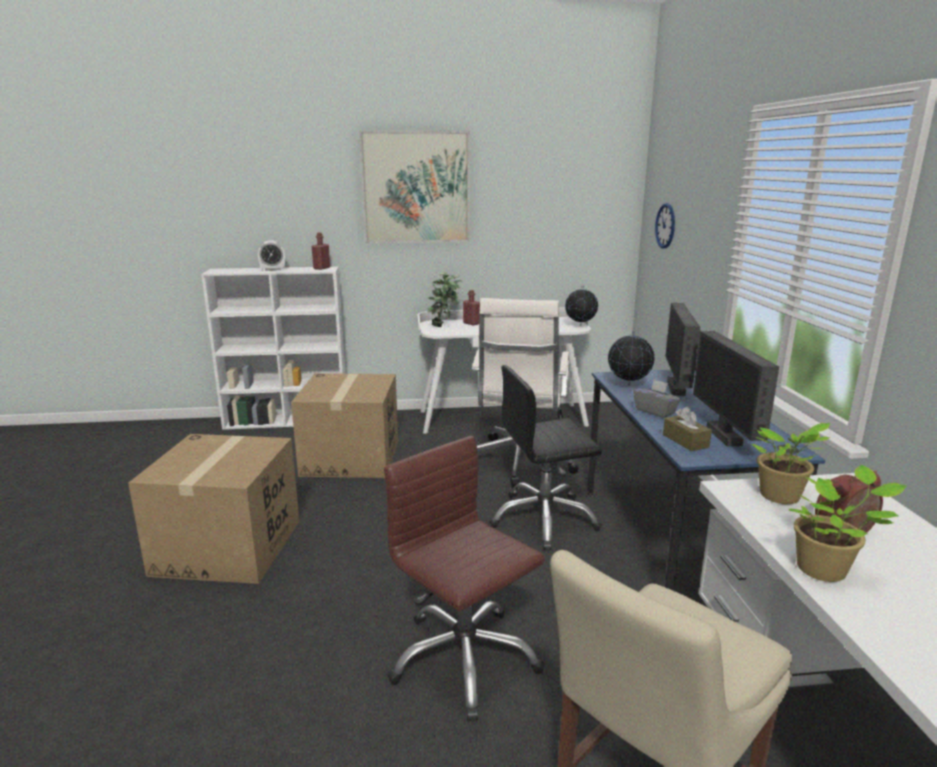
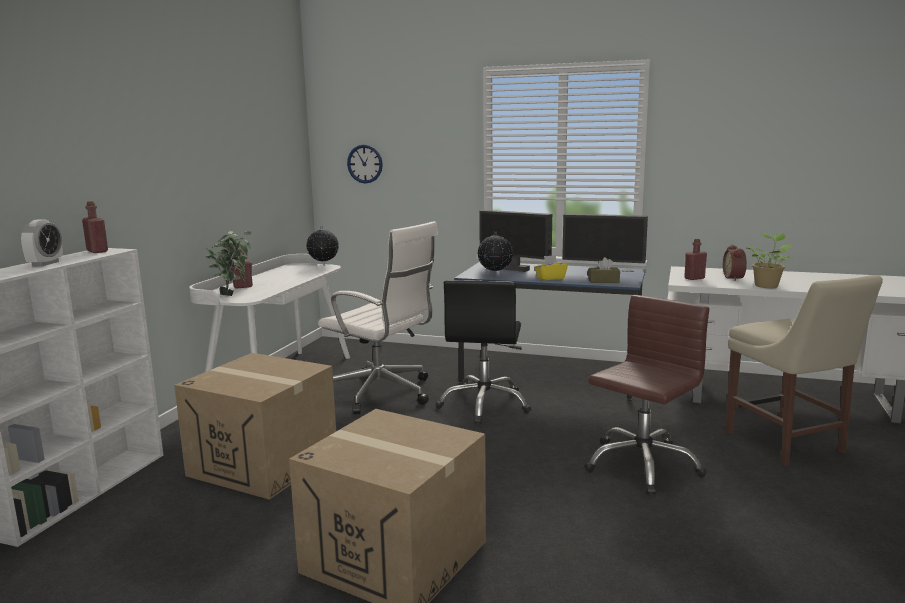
camera: 65 degrees left, 5 degrees down
picture [359,130,470,243] -> none
brown office chair [384,436,544,721] -> brown office chair turned 150 degrees clockwise [584,295,709,495]
grey tissue box [633,379,681,418] -> yellow tissue box [534,255,568,280]
potted plant [751,423,830,504] -> red bottle [684,239,707,280]

